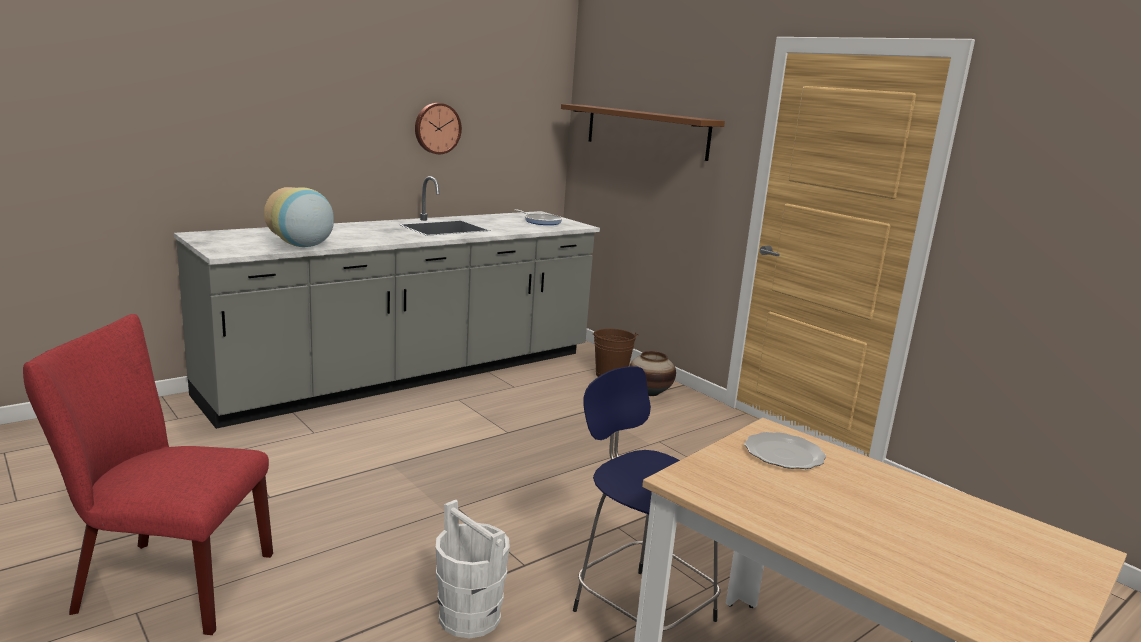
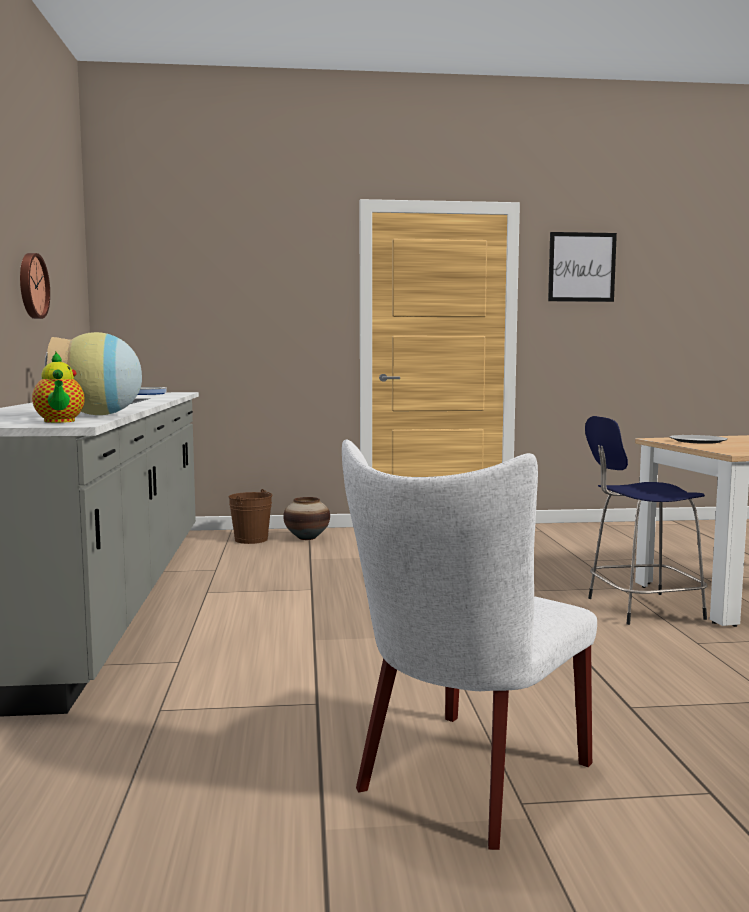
camera: 55 degrees left, 10 degrees down
red chair [23,314,273,635] -> white chair [342,439,597,850]
white bucket [436,500,510,638] -> none
brown shelf [561,104,725,161] -> none
none -> teapot [32,352,85,423]
none -> picture [548,232,617,302]

